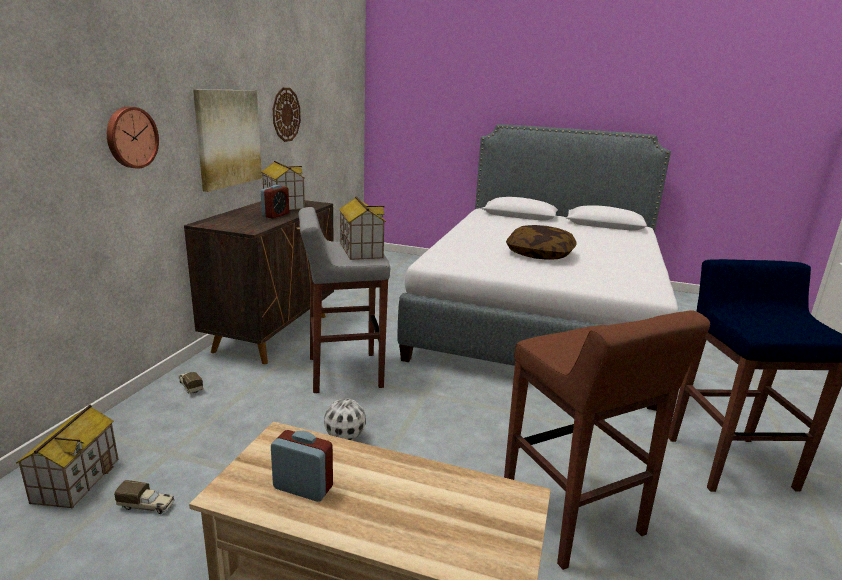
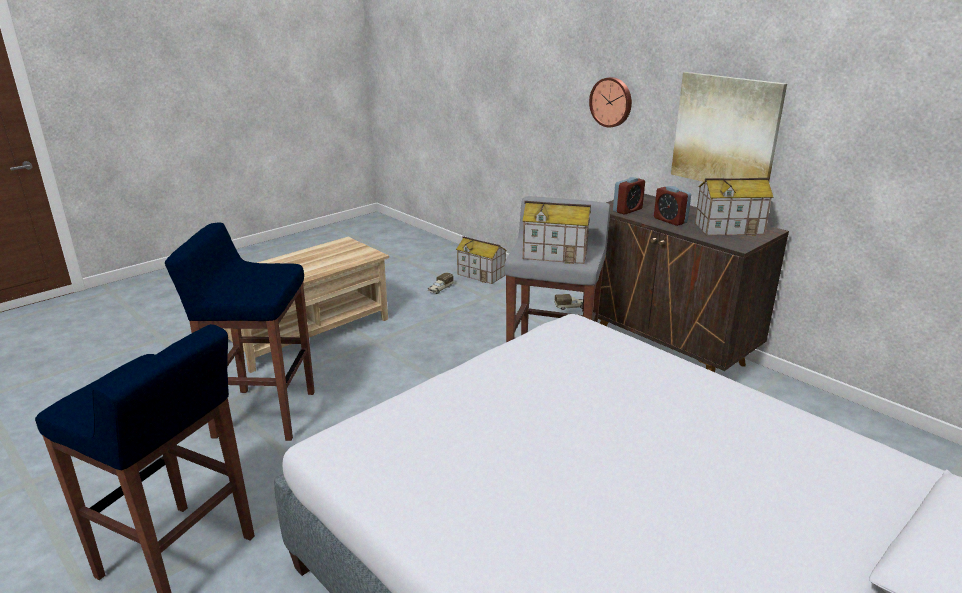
camera: 120 degrees right, 5 degrees up
alarm clock [271,430,333,502] -> alarm clock moved to [613,177,645,215]
wall clock [273,88,301,142] -> none
football [324,399,366,440] -> none
brown stool [504,310,710,570] -> blue stool [165,223,315,441]
pillow [506,225,577,260] -> none

